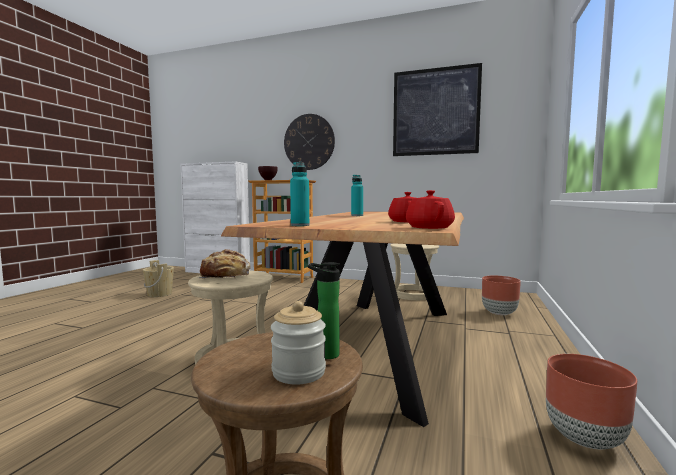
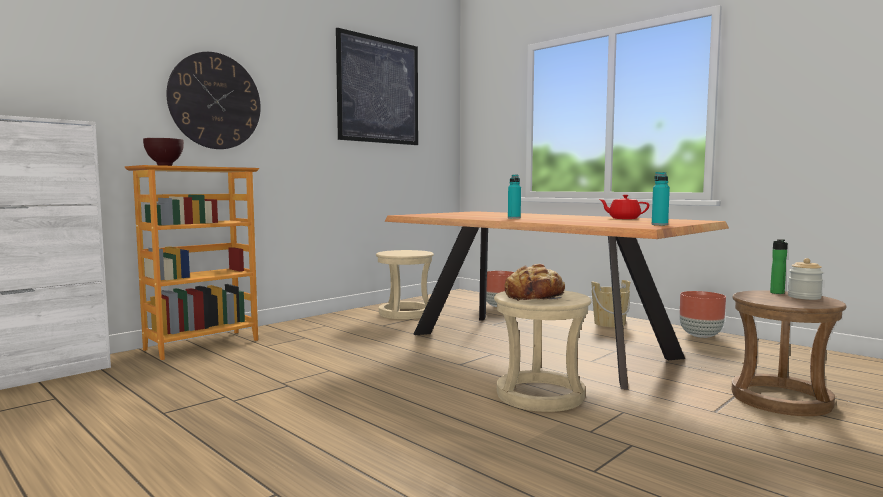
camera: 65 degrees left, 0 degrees up
beige bucket [143,260,174,297] -> beige bucket moved to [591,280,630,327]
red teapot [406,190,455,229] -> none

